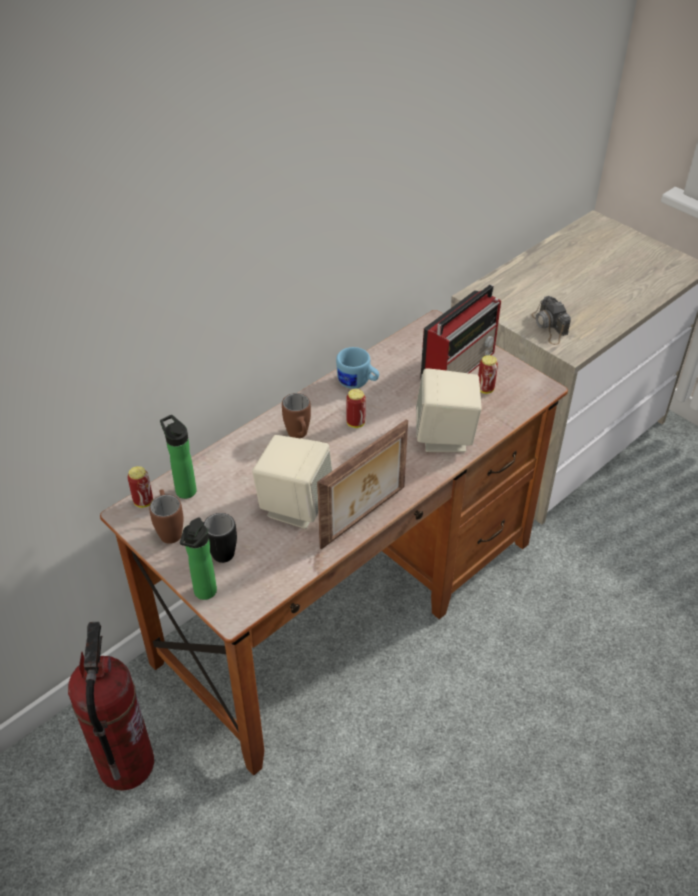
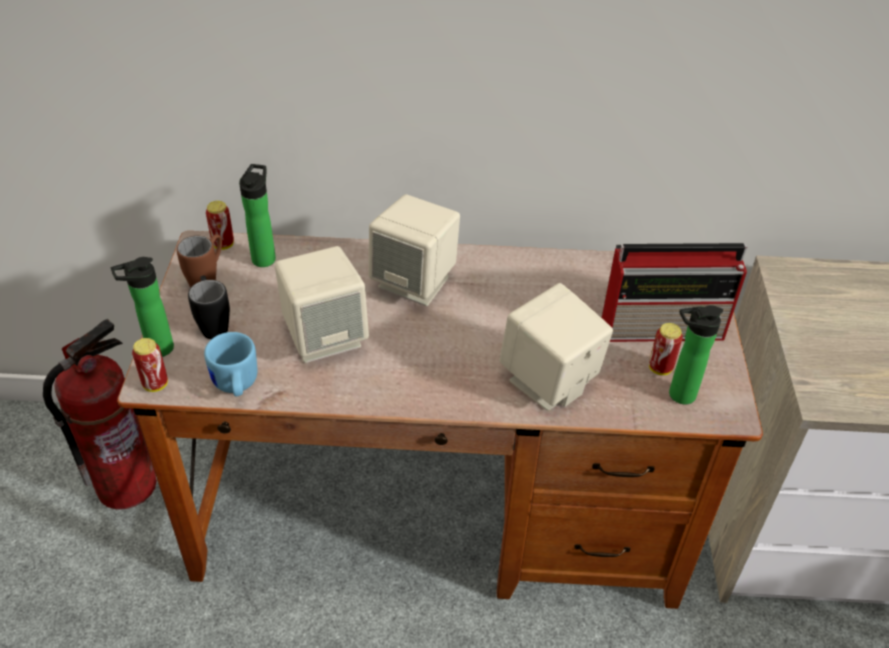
camera: 45 degrees right, 0 degrees up
brown mug [282,393,311,438] -> beige speaker [368,194,460,306]
picture frame [317,419,408,550] -> none
blue mug [336,347,379,389] -> blue mug moved to [204,332,258,396]
can [346,389,366,428] -> can moved to [132,338,168,392]
camera [531,296,571,345] -> none
none -> bottle [669,305,723,404]

